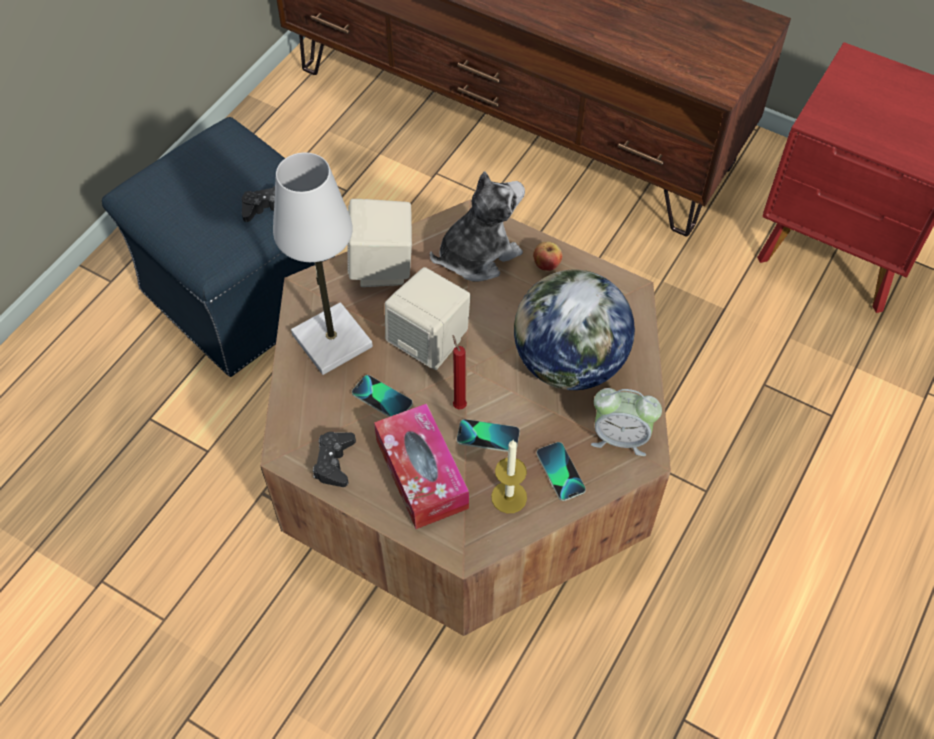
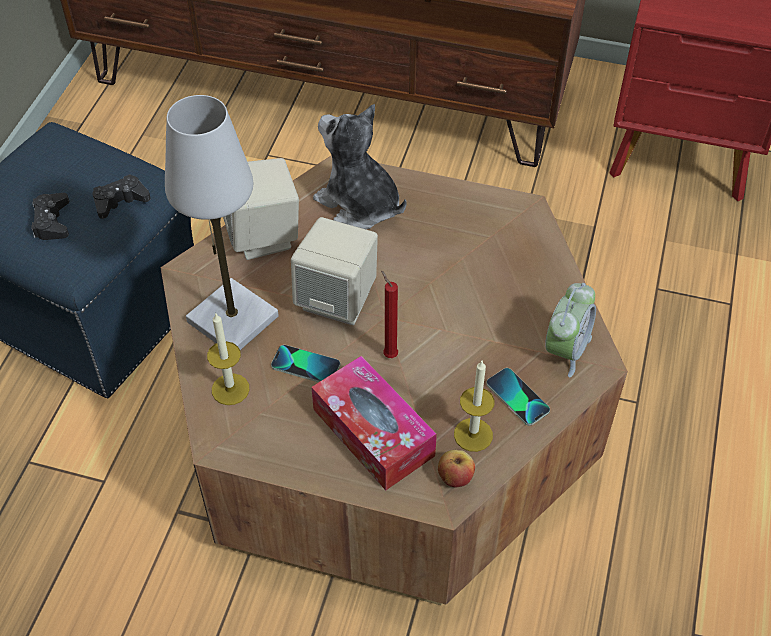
camera: 15 degrees left, 5 degrees down
black game controller [313,432,356,487] -> black game controller moved to [31,193,69,240]
plush toy [430,171,525,281] -> plush toy turned 90 degrees counterclockwise [313,104,407,229]
phone [457,419,520,452] -> none
globe [514,270,635,390] -> none
apple [533,241,563,271] -> apple moved to [438,450,475,487]
alarm clock [591,388,662,456] -> alarm clock turned 60 degrees counterclockwise [545,283,596,377]
none -> candle [207,314,249,405]

